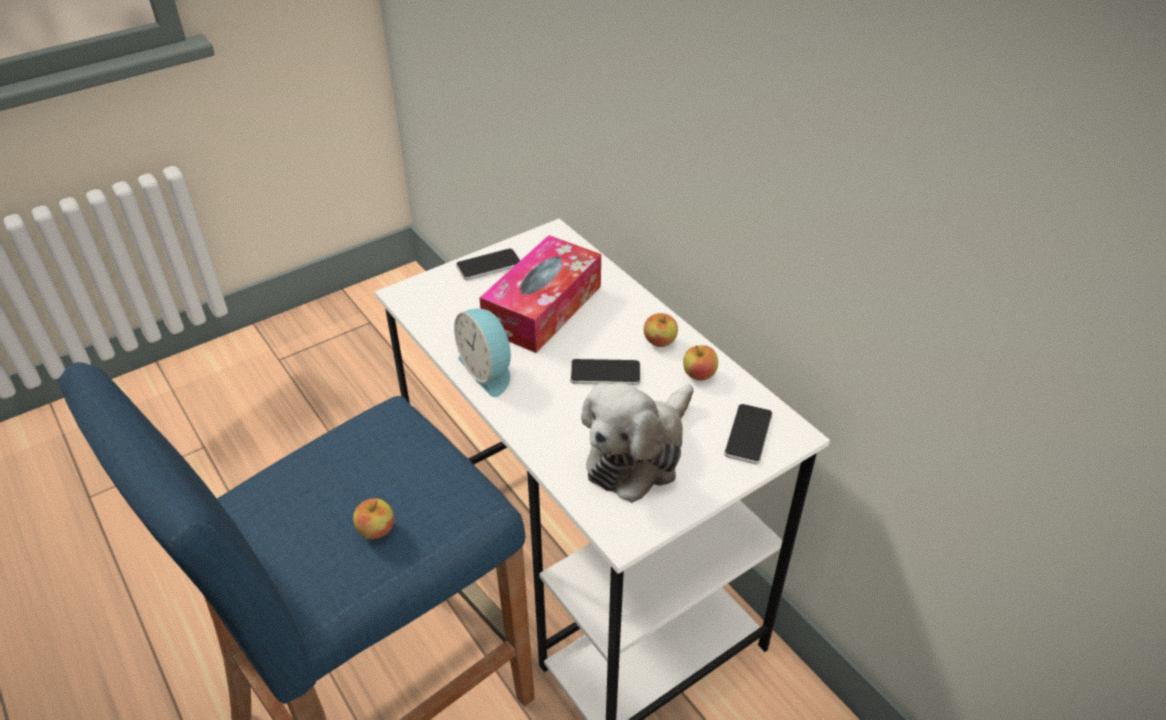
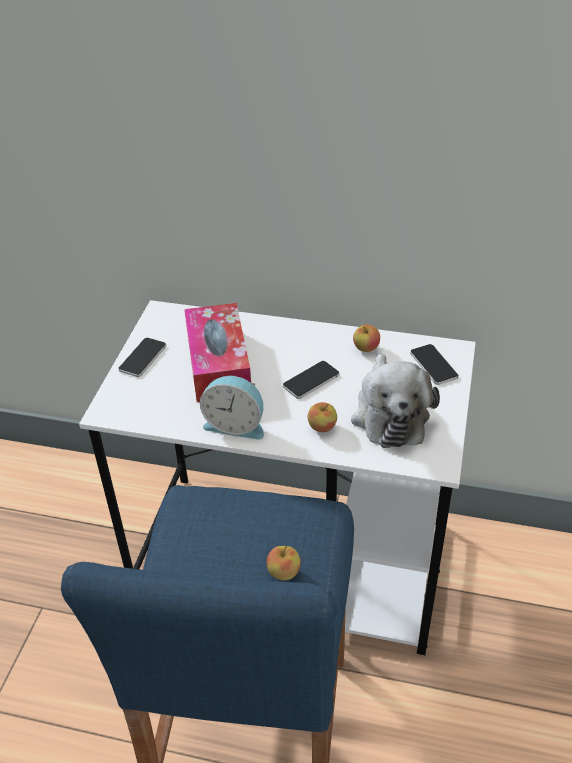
camera: 40 degrees left, 0 degrees up
apple [644,313,678,347] -> apple moved to [308,402,337,432]

